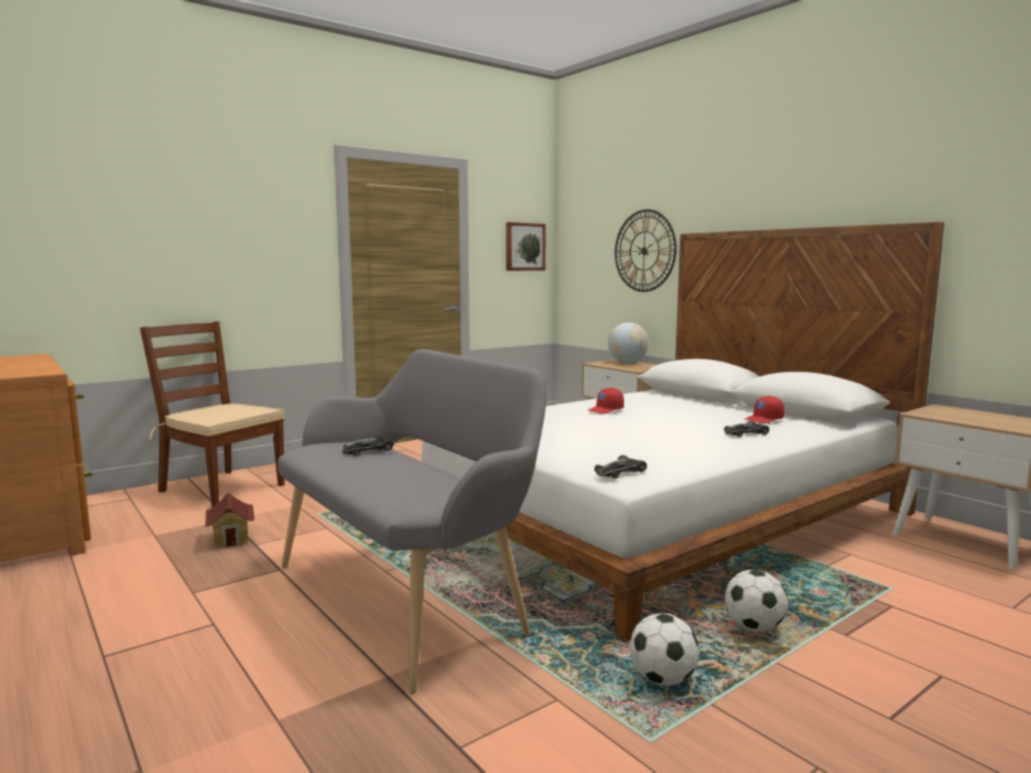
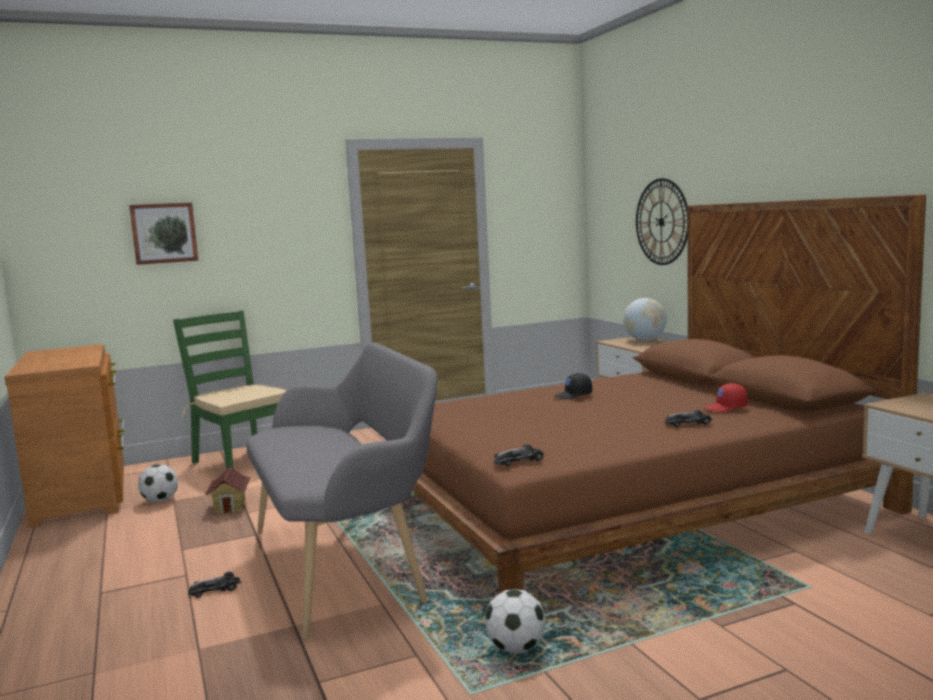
camera: 15 degrees right, 0 degrees up
brown chair [140,321,285,507] -> green chair [173,310,287,469]
toy car [342,436,394,456] -> toy car moved to [188,571,242,598]
white bed [422,222,944,641] -> brown bed [412,194,926,593]
picture [506,222,546,271] -> picture moved to [129,202,198,265]
red cap [588,388,624,414] -> black cap [554,373,592,399]
football [725,570,788,631] -> football moved to [138,464,178,502]

